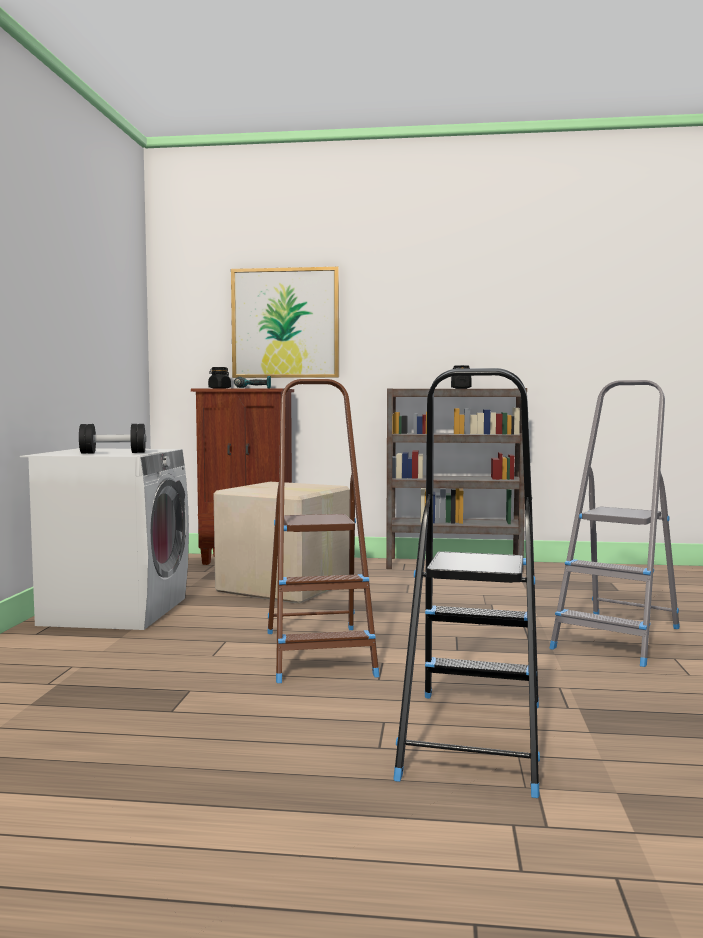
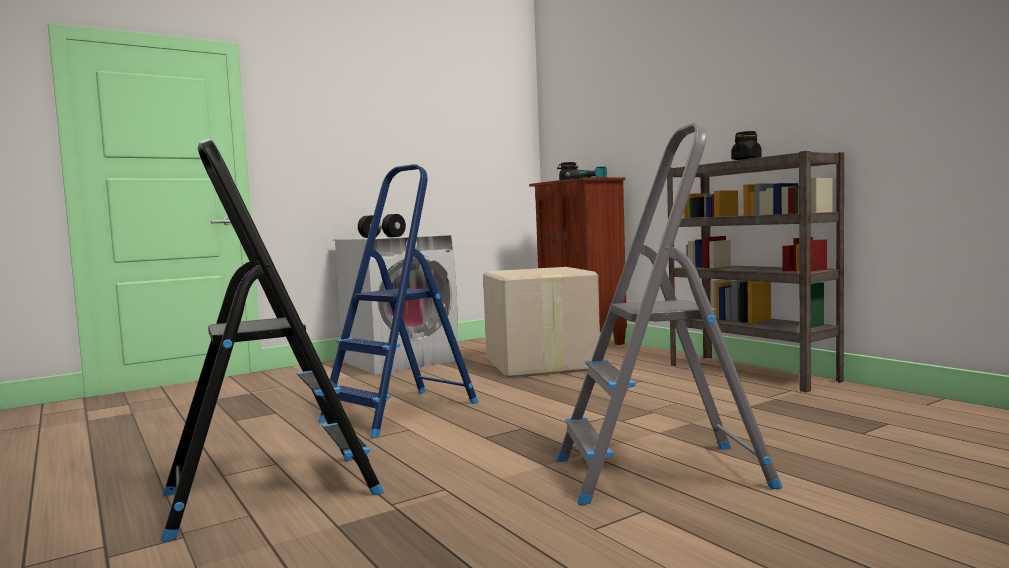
camera: 50 degrees right, 0 degrees up
picture [231,267,339,378] -> none
brown step ladder [268,379,380,683] -> blue step ladder [318,164,479,438]

